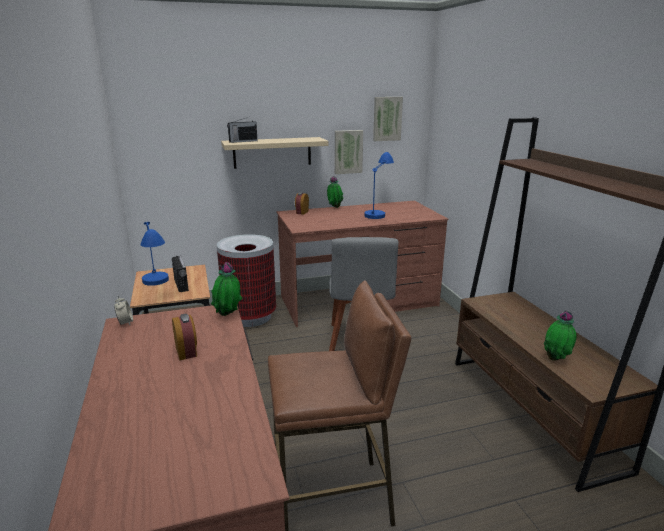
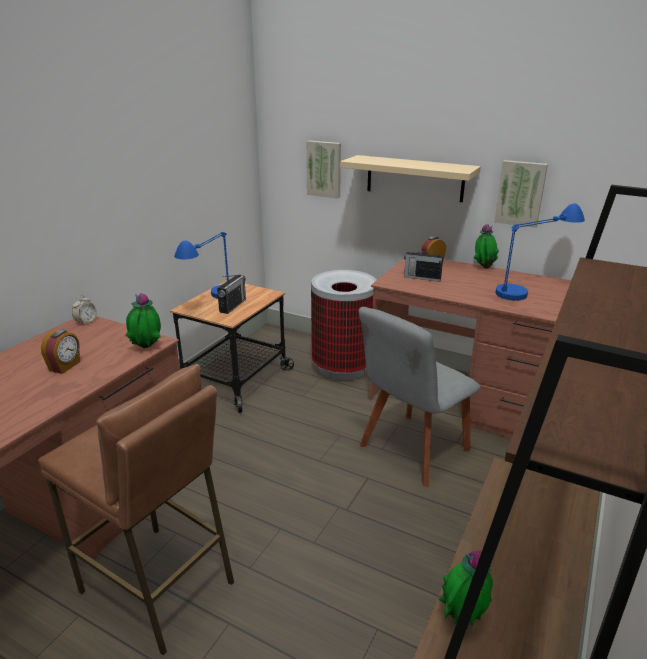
camera: 45 degrees right, 5 degrees up
radio [227,117,257,143] -> radio moved to [404,250,443,282]
picture [373,97,403,141] -> picture moved to [306,140,341,199]

